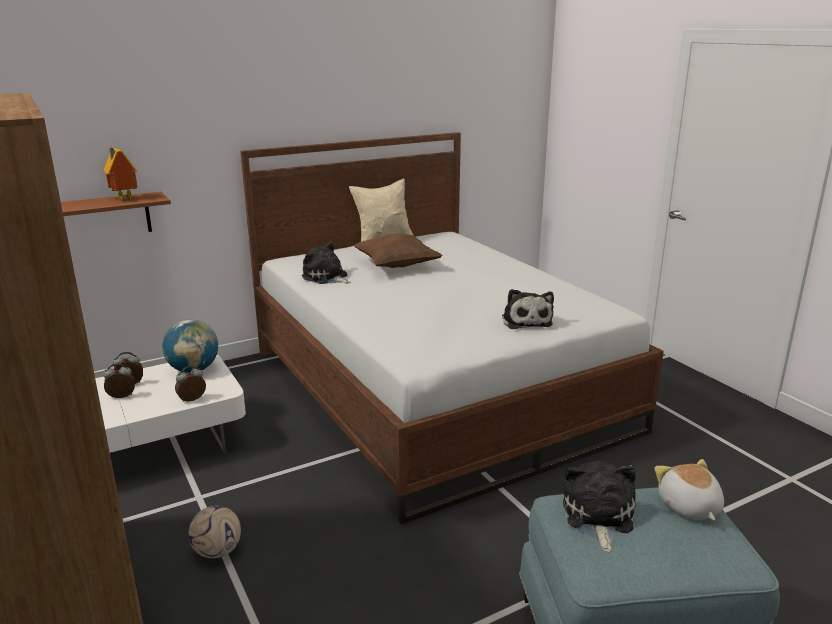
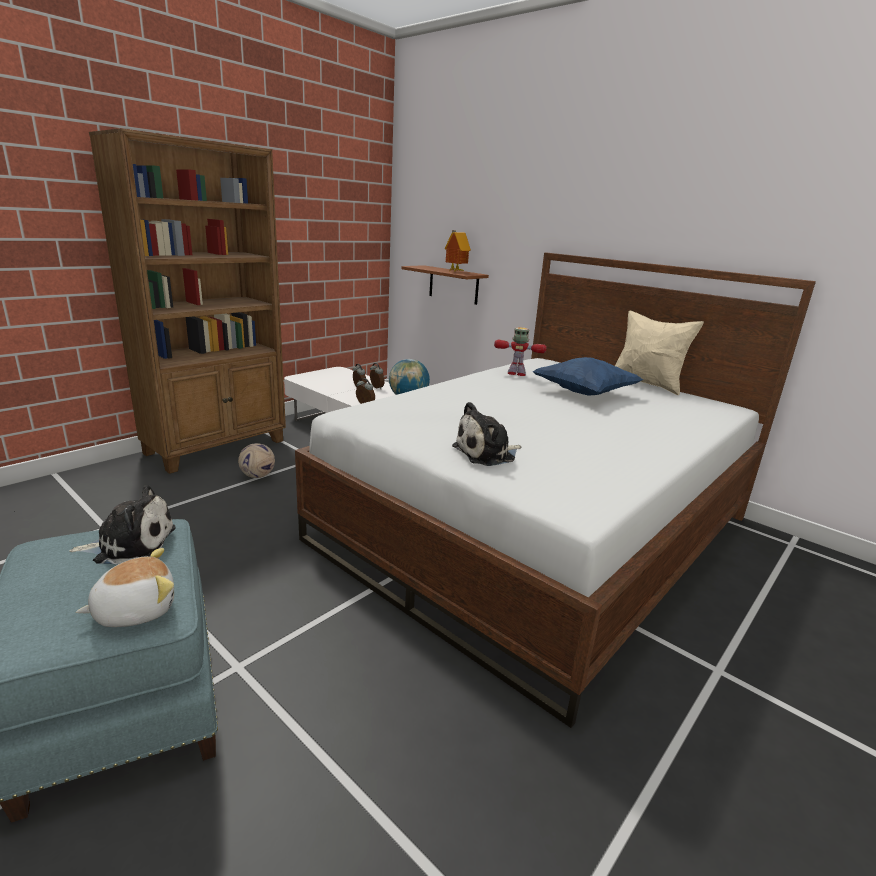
camera: 70 degrees right, 0 degrees up
plush toy [302,242,351,284] -> toy robot [494,327,547,376]
brown pillow [353,234,443,268] -> blue pillow [532,357,643,396]

